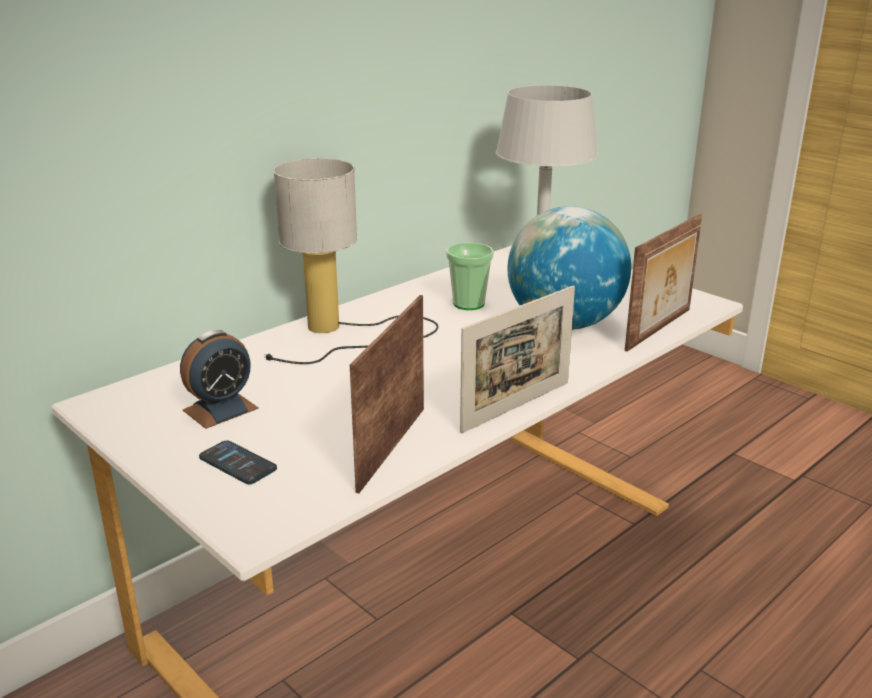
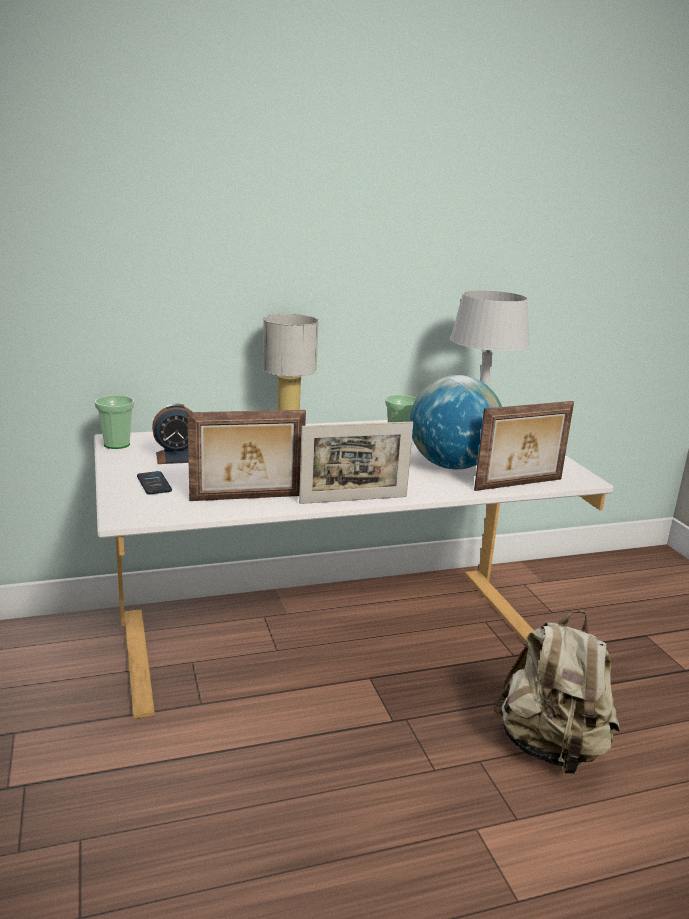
camera: 25 degrees right, 5 degrees down
picture frame [350,295,424,494] -> picture frame turned 150 degrees counterclockwise [187,410,306,501]
none -> cup [95,395,134,449]
none -> beige backpack [493,611,620,774]

